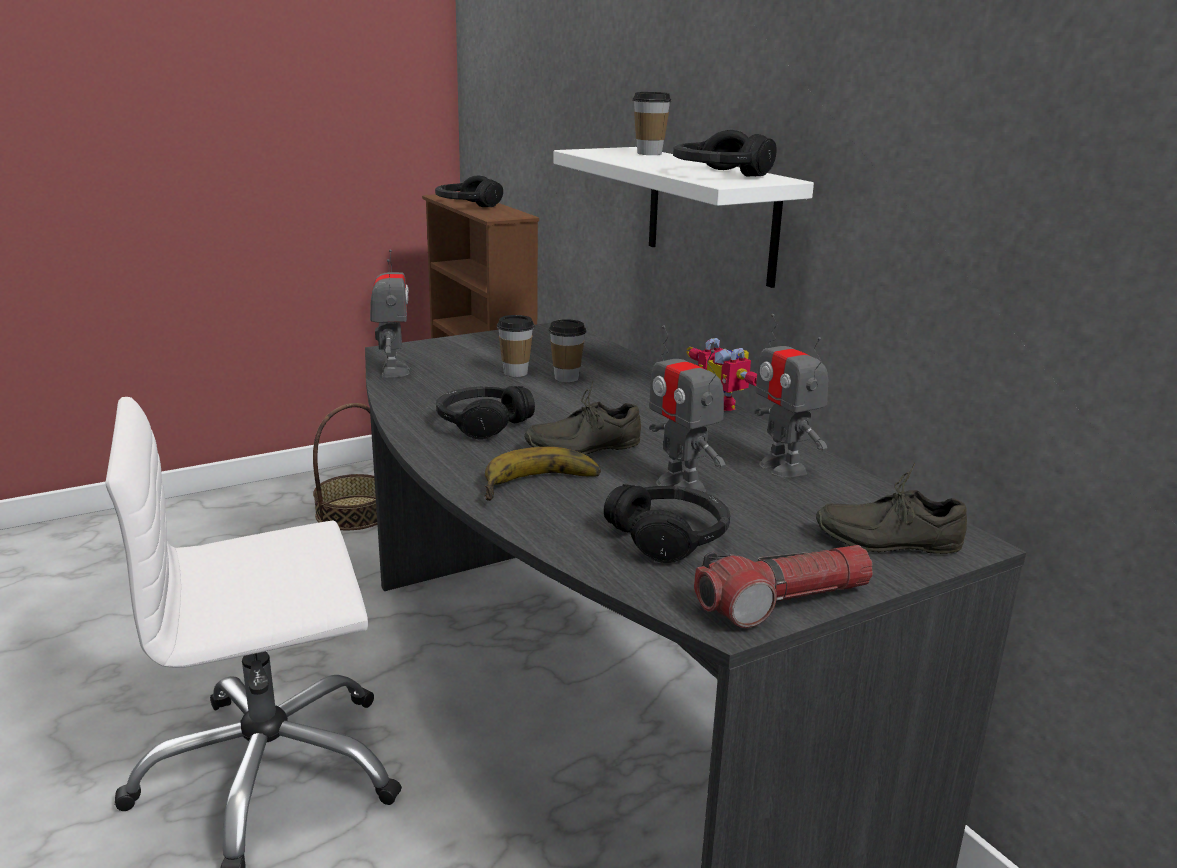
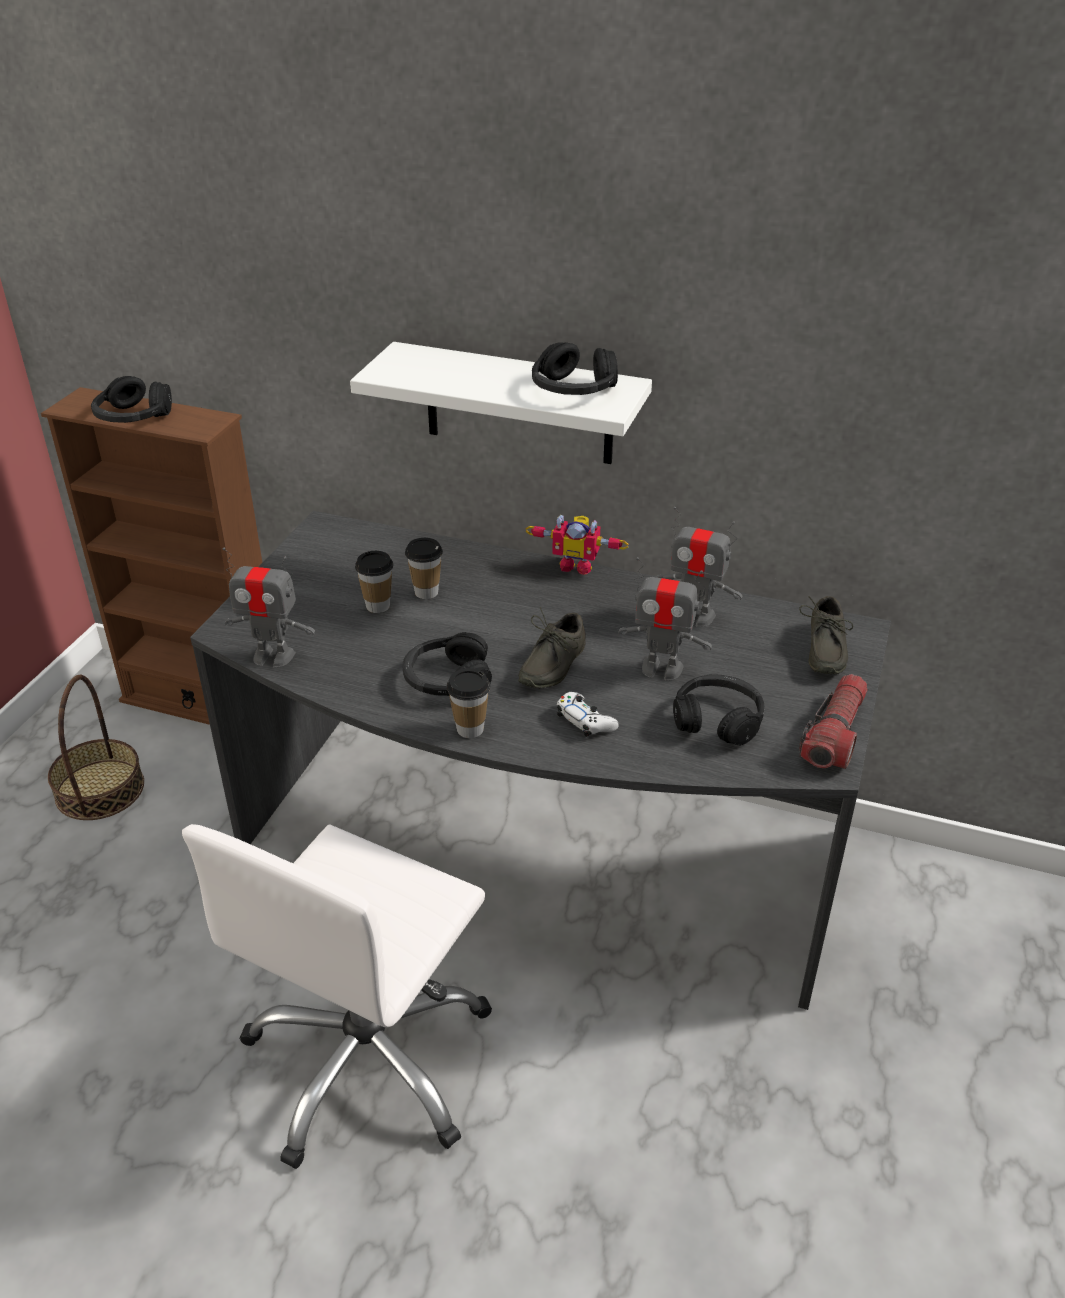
camera: 40 degrees left, 15 degrees up
toy robot [370,250,410,378] -> toy robot turned 150 degrees clockwise [222,548,315,668]
banana [485,447,601,501] -> white game controller [557,692,619,737]
cup [632,92,672,155] -> cup moved to [447,668,490,738]
grey shoe [816,463,967,554] -> grey shoe turned 45 degrees counterclockwise [799,596,853,674]

